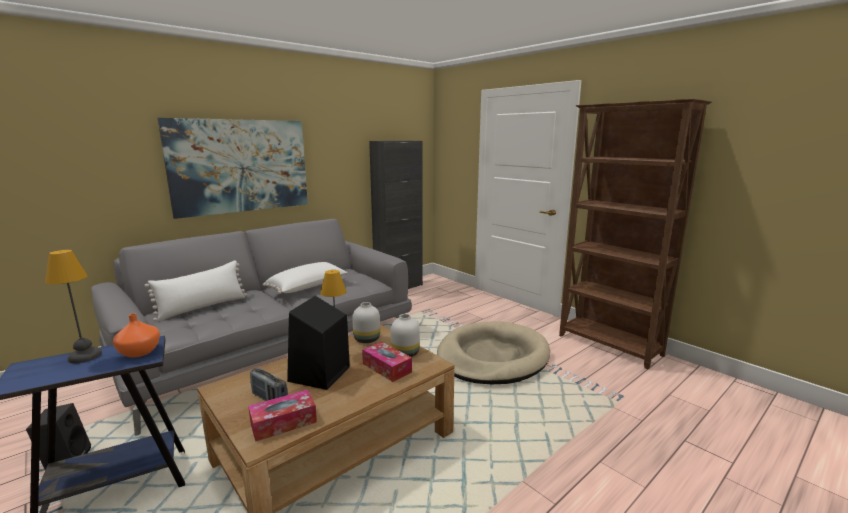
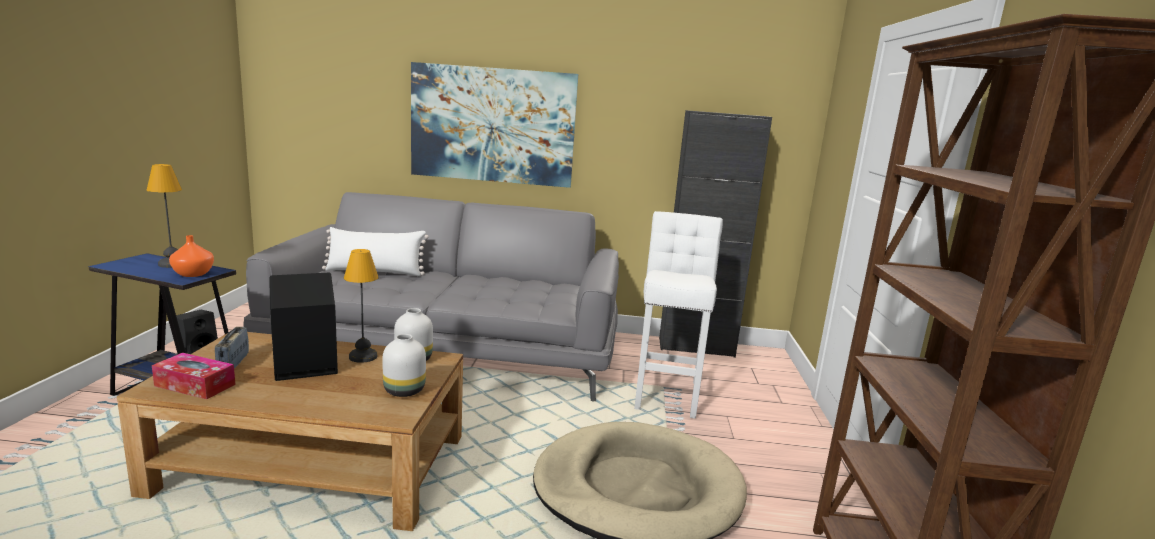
camera: 45 degrees right, 0 degrees up
white pillow [263,262,348,294] -> none
tissue box [362,342,412,382] -> none
none -> white stool [634,211,723,419]

